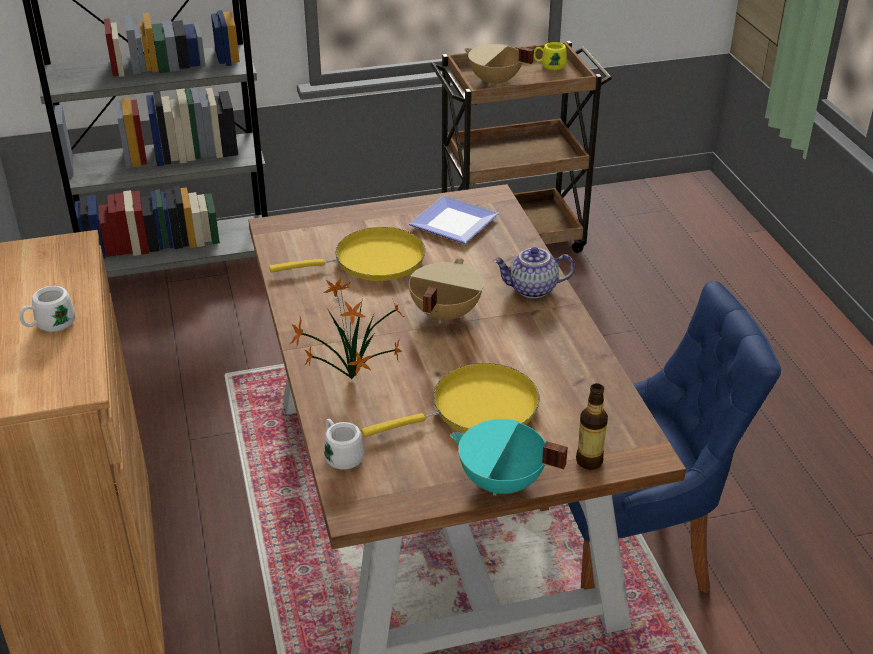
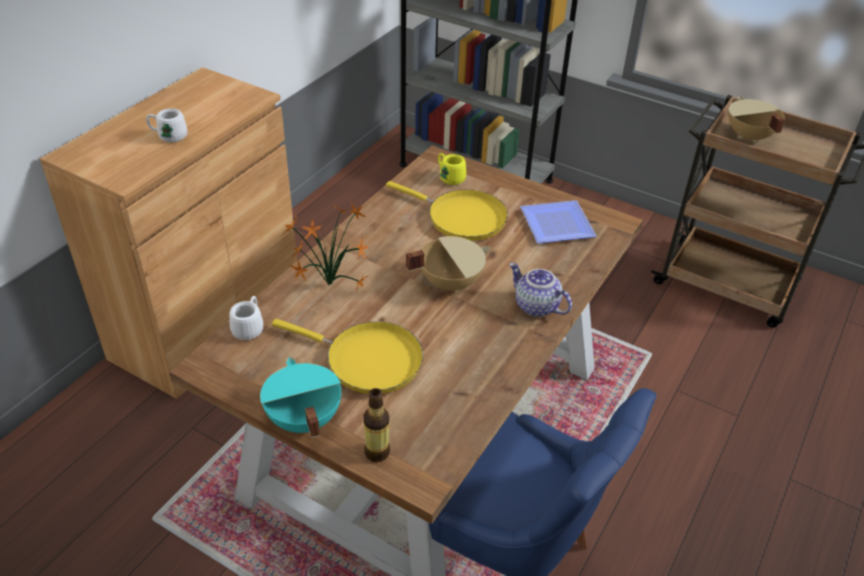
camera: 45 degrees right, 5 degrees up
yellow mug [534,42,567,70] -> yellow mug moved to [438,153,466,185]

